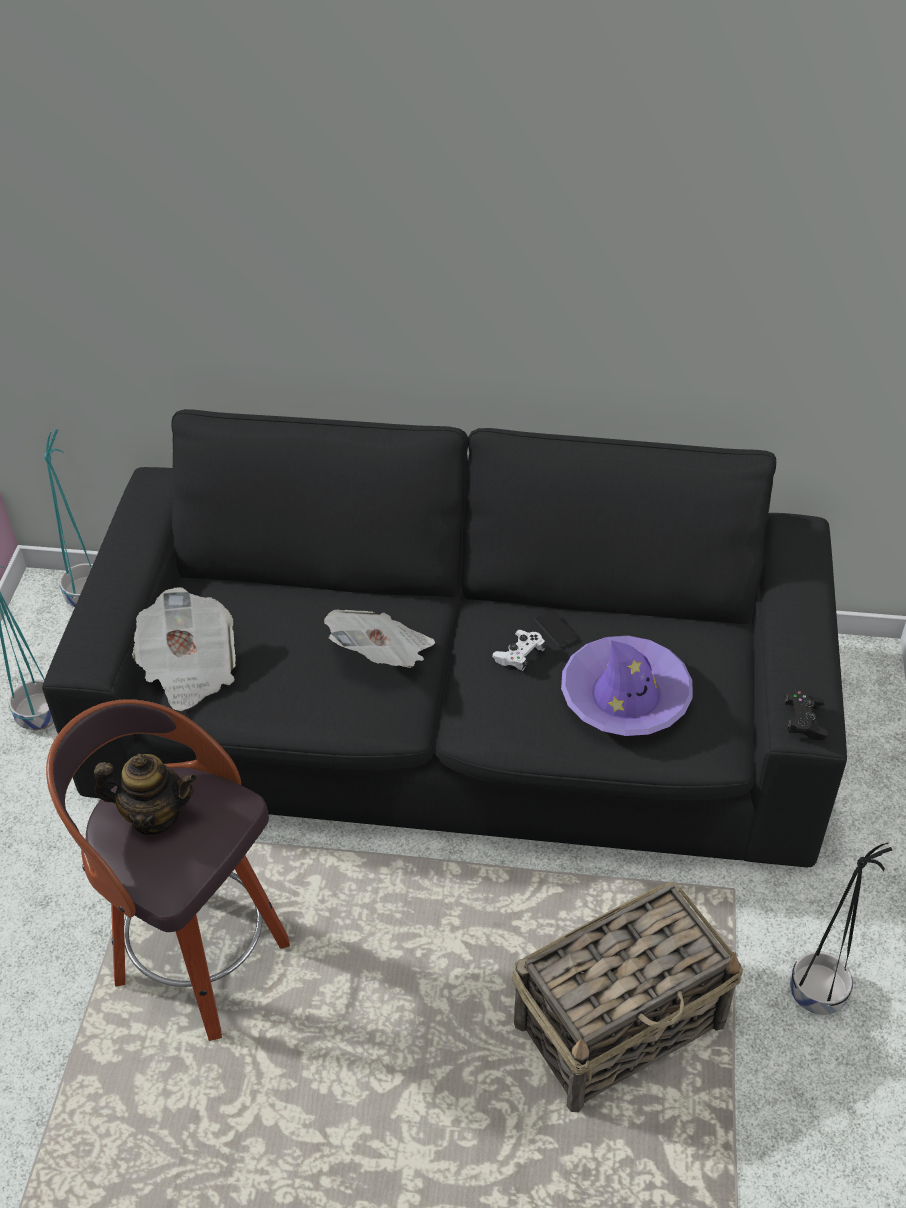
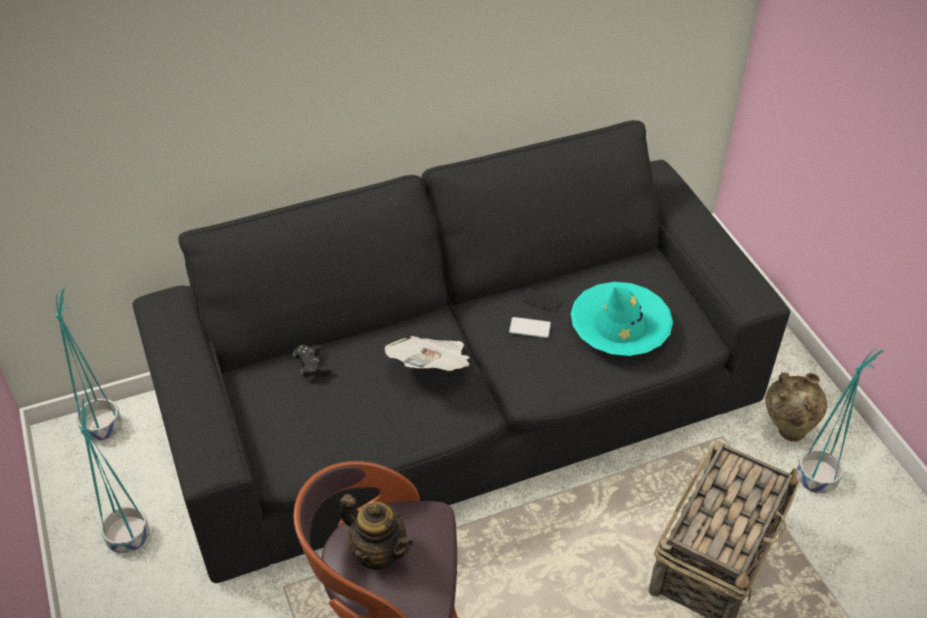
camera: 30 degrees left, 0 degrees up
teapot [94,754,197,835] -> teapot turned 60 degrees clockwise [340,494,413,570]
newspaper [132,587,236,711] -> none
white game controller [492,630,546,671] -> phone [509,317,551,338]
purple hat [561,636,693,736] -> turquoise hat [571,282,673,356]
black game controller [785,690,828,740] -> black game controller moved to [292,345,332,378]
black planter [790,843,892,1015] -> turquoise planter [796,348,883,493]
none -> beige vase [765,372,827,442]

